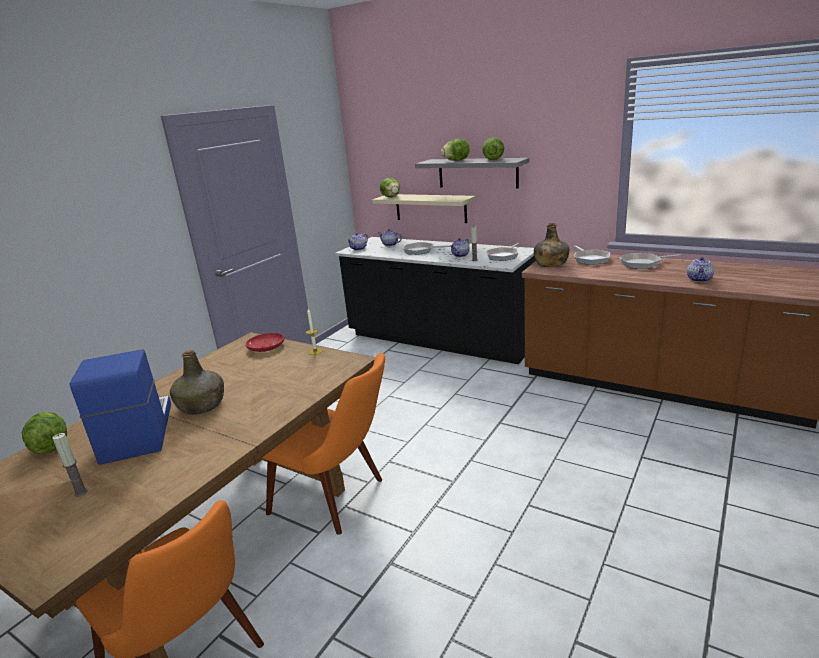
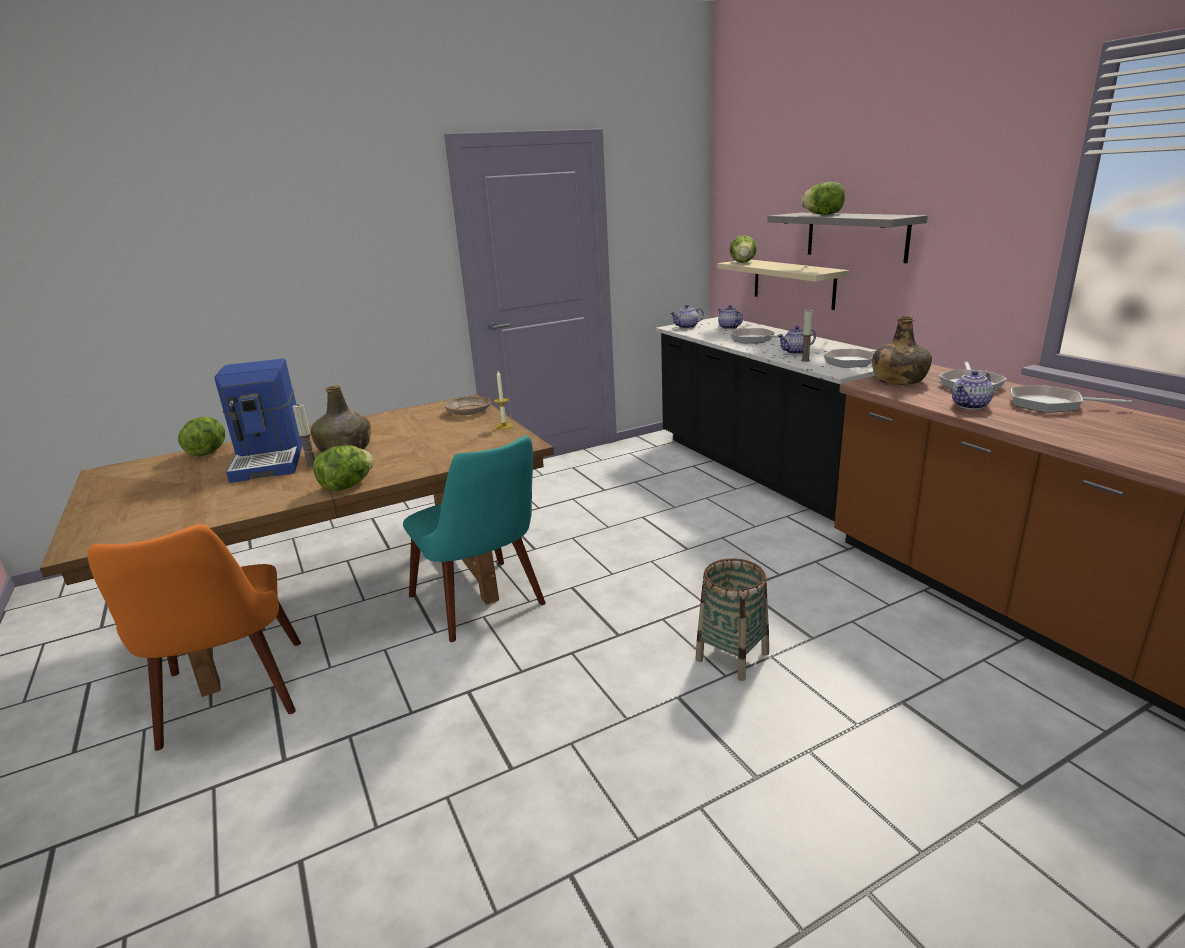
camera: 30 degrees right, 0 degrees up
candle [52,433,88,497] -> candle moved to [293,404,315,468]
coffee machine [70,350,171,465] -> coffee machine turned 150 degrees clockwise [214,359,303,483]
red plate [246,333,284,352] -> beige plate [445,397,491,415]
orange chair [262,353,385,535] -> turquoise chair [403,436,546,642]
lettuce [482,137,504,160] -> lettuce moved to [313,445,374,491]
teapot [687,257,714,282] -> teapot moved to [952,371,994,410]
none -> basket [695,558,769,681]

